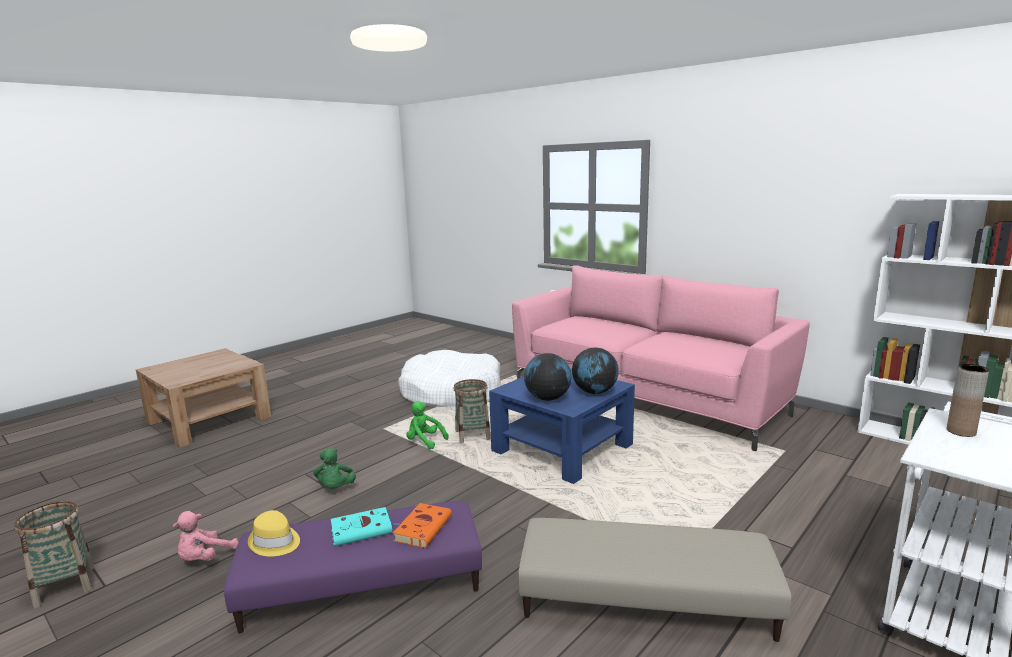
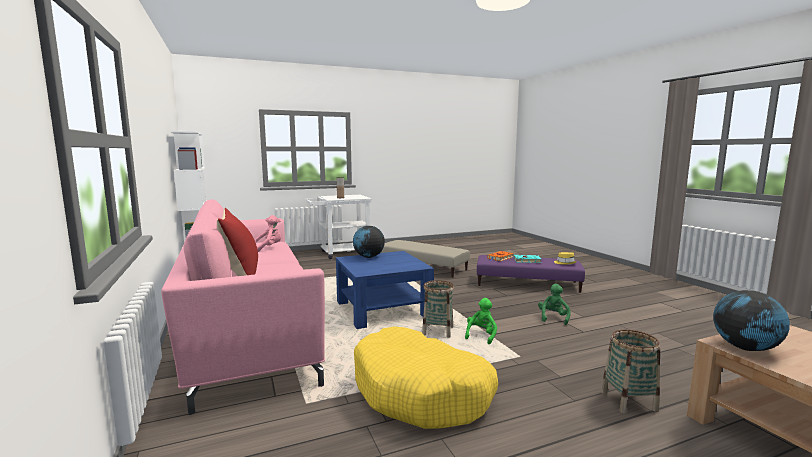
camera: 155 degrees left, 5 degrees down
basket [14,501,95,608] -> basket moved to [601,329,660,414]
pink plush toy [173,511,239,561] -> pink plush toy moved to [255,215,281,252]
white dog bed [398,350,501,407] -> yellow dog bed [354,326,498,429]
green plush toy [406,401,449,449] -> green plush toy turned 120 degrees counterclockwise [465,298,497,344]
globe [524,353,571,401] -> globe moved to [713,290,790,351]
none -> red pillow [217,208,258,276]

